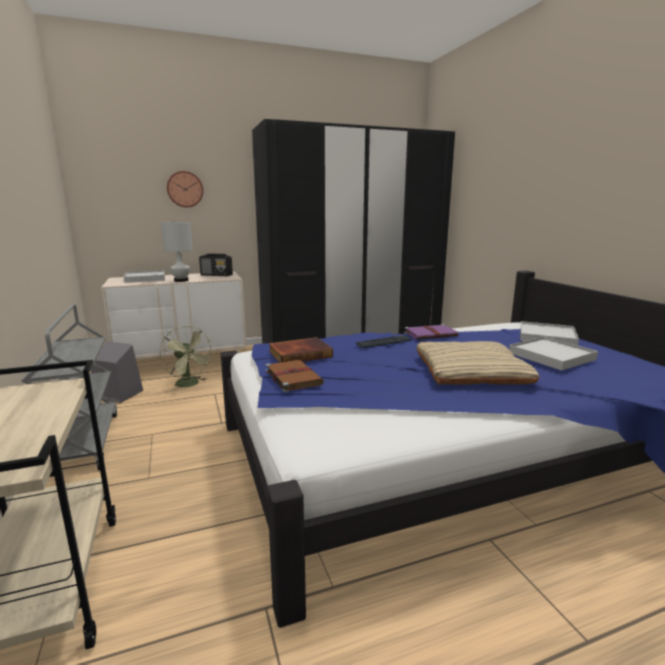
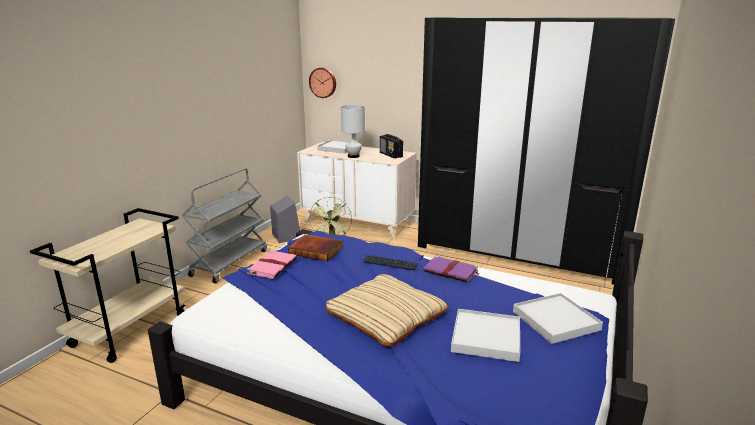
camera: 45 degrees right, 5 degrees up
wall clock [167,171,203,207] -> wall clock moved to [309,68,336,98]
brown book [265,360,324,392] -> pink book [247,250,297,279]

